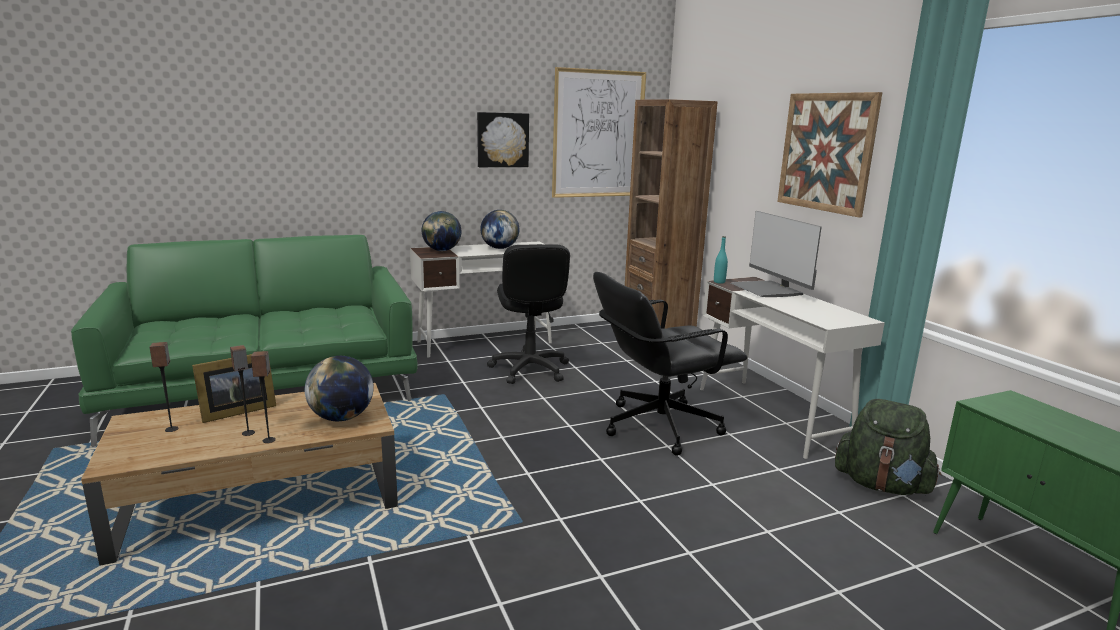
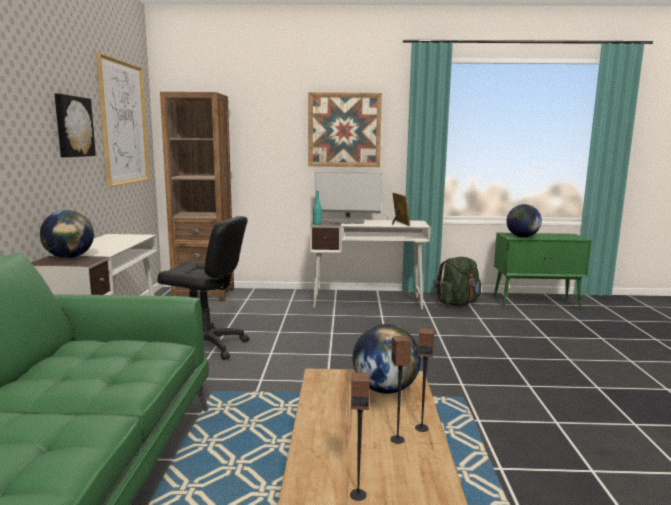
camera: 65 degrees left, 5 degrees down
picture frame [192,354,276,423] -> picture frame moved to [392,193,410,226]
globe [480,210,519,249] -> globe moved to [507,204,542,237]
black office chair [593,272,747,456] -> none

